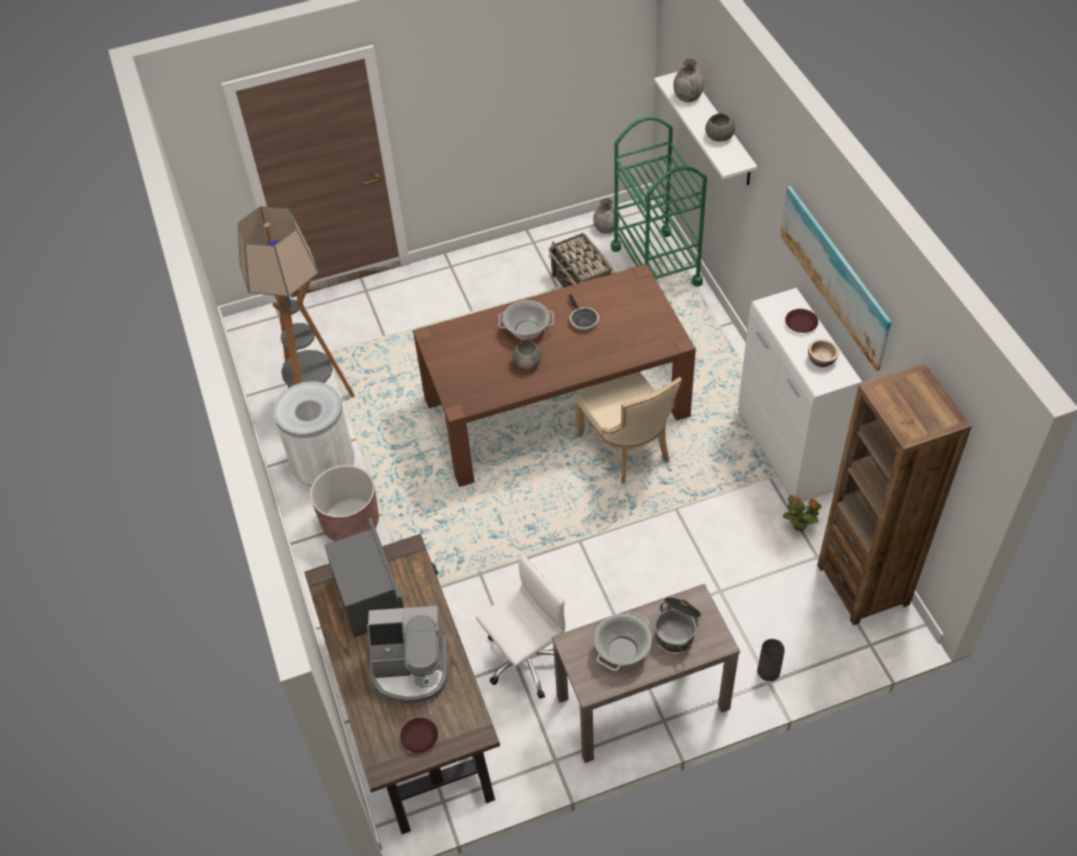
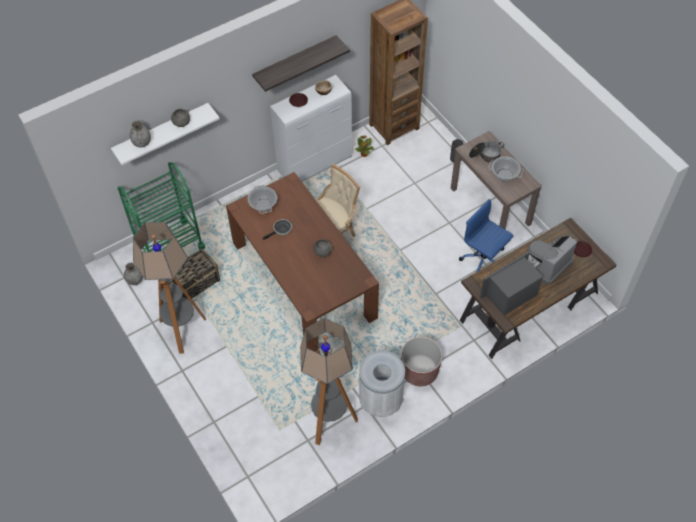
camera: 105 degrees left, 5 degrees up
coffee machine [367,606,447,703] -> coffee machine turned 120 degrees counterclockwise [528,236,577,284]
white office chair [476,554,565,699] -> blue office chair [459,199,513,272]
cooking pot [498,300,554,339] -> cooking pot moved to [247,185,277,214]
picture [780,186,891,371] -> shelf [252,35,350,92]
none -> floor lamp [133,222,206,354]

